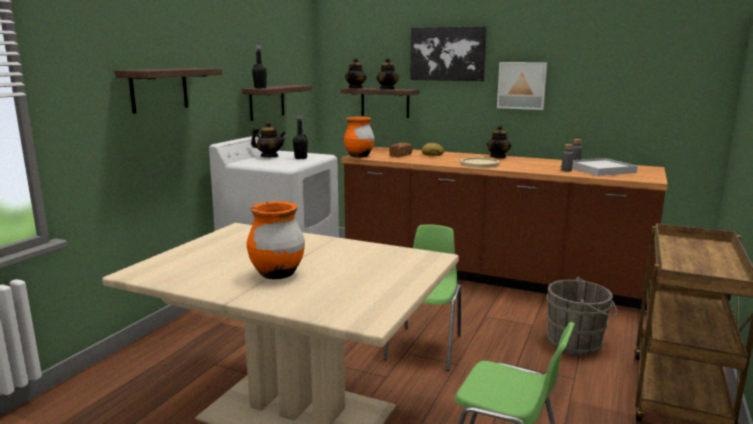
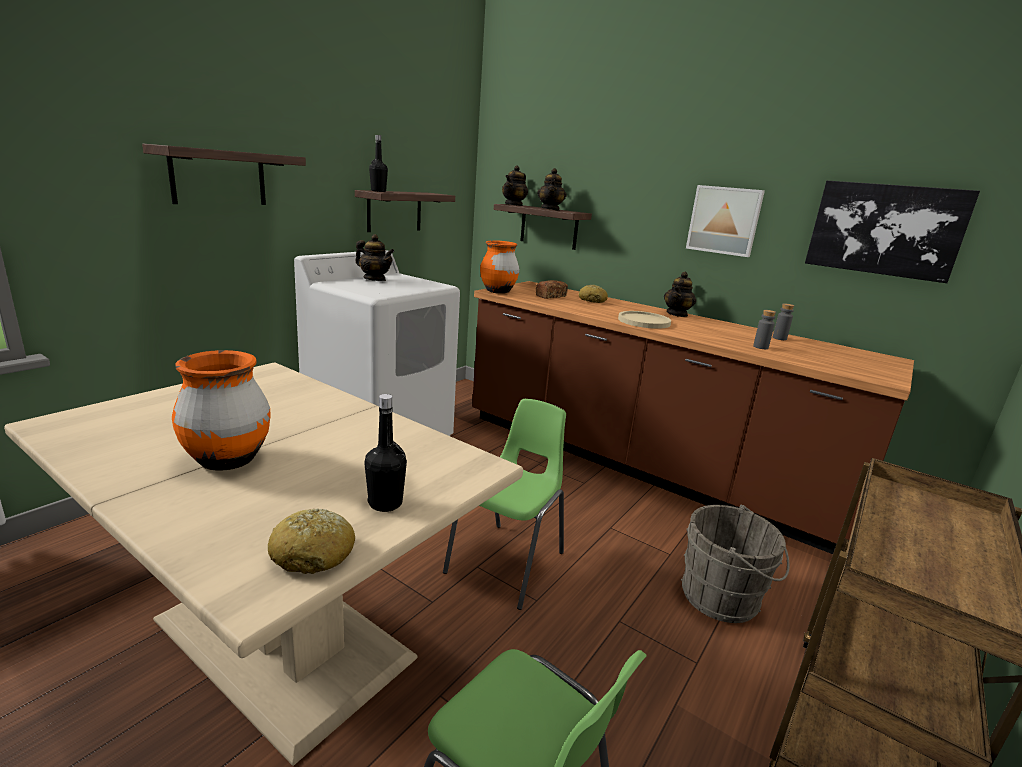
camera: 10 degrees right, 5 degrees up
black bottle [293,115,308,159] -> black bottle moved to [364,394,407,512]
picture [410,26,487,81] -> picture moved to [805,180,980,283]
white tray [572,158,638,176] -> none
none -> bread [268,508,355,574]

